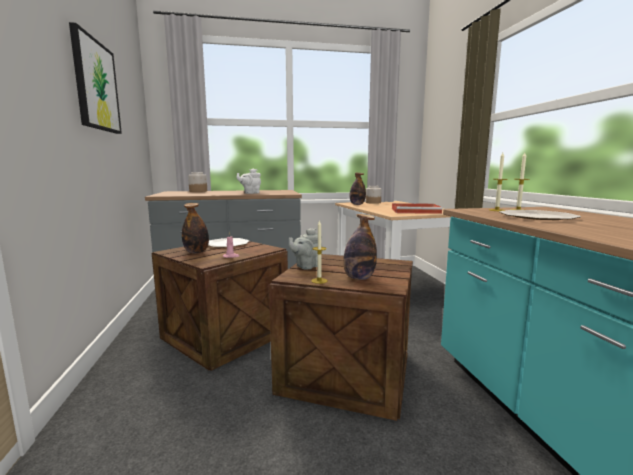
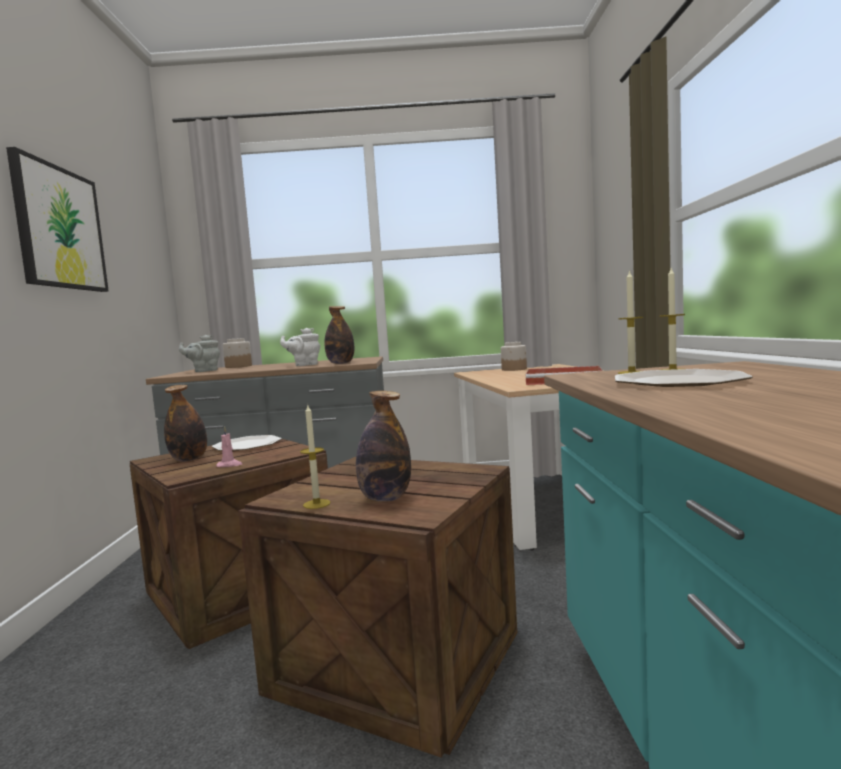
camera: 10 degrees right, 5 degrees down
grey teapot [289,228,322,269] -> grey teapot moved to [179,335,220,372]
bottle [350,173,366,205] -> bottle moved to [324,306,354,364]

